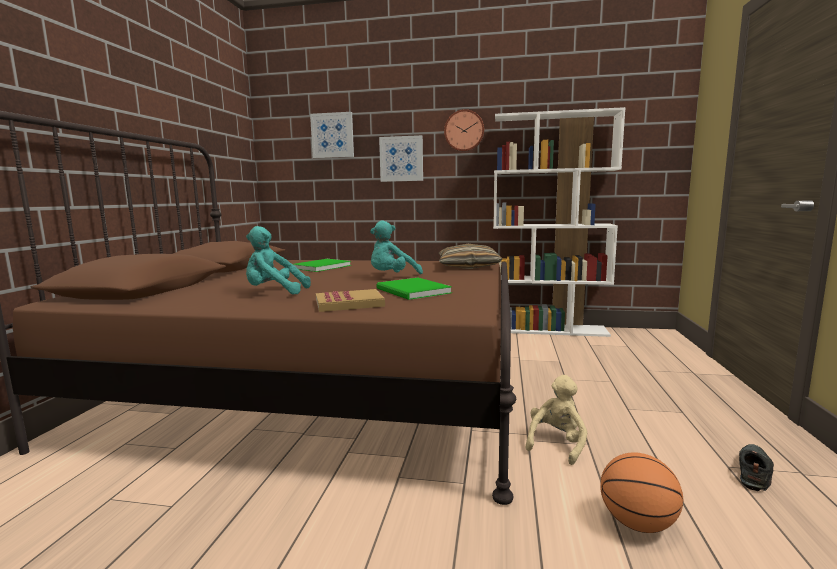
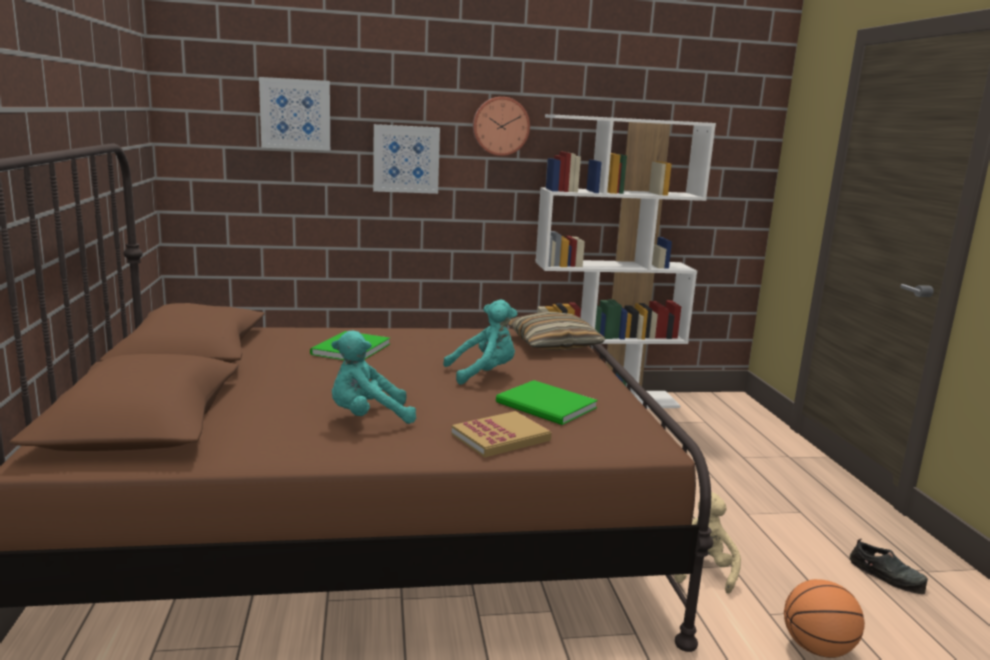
camera: 20 degrees left, 5 degrees up
turquoise plush toy [370,220,423,274] -> turquoise plush toy turned 135 degrees counterclockwise [443,300,517,385]
black shoe [739,444,774,491] -> black shoe turned 120 degrees clockwise [850,539,928,594]

